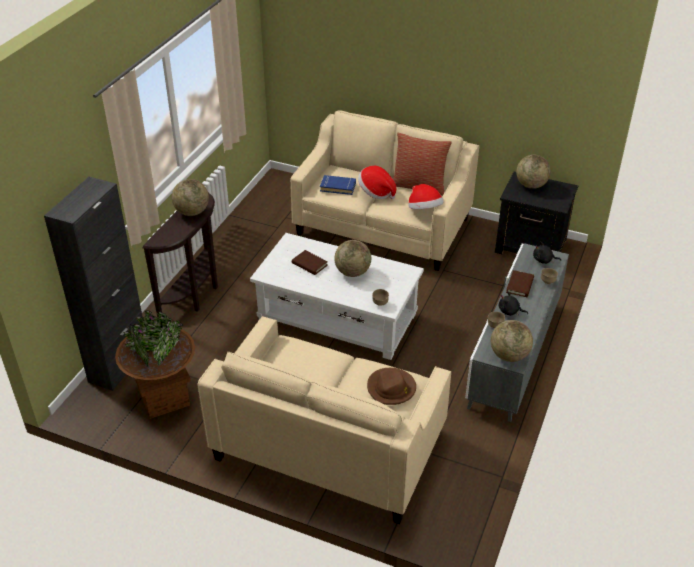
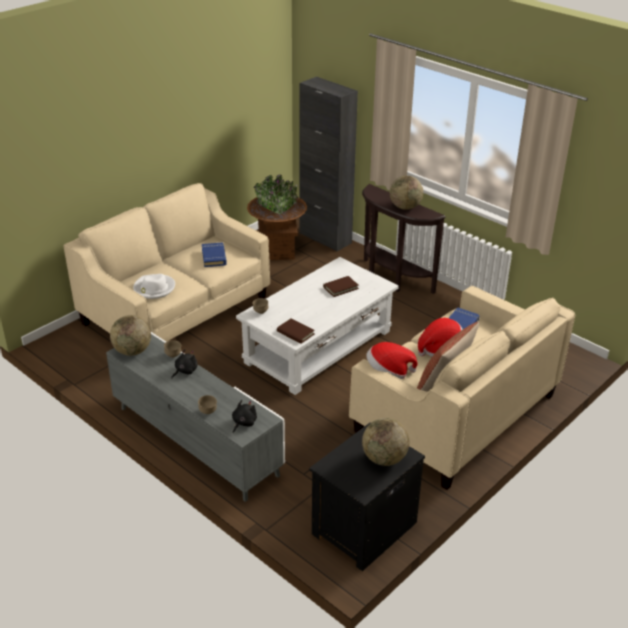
camera: 110 degrees right, 5 degrees down
globe [334,240,371,277] -> none
brown hat [367,368,416,405] -> white hat [133,274,175,299]
brown book [506,270,534,297] -> brown book moved to [277,318,315,344]
none -> blue book [202,243,227,267]

